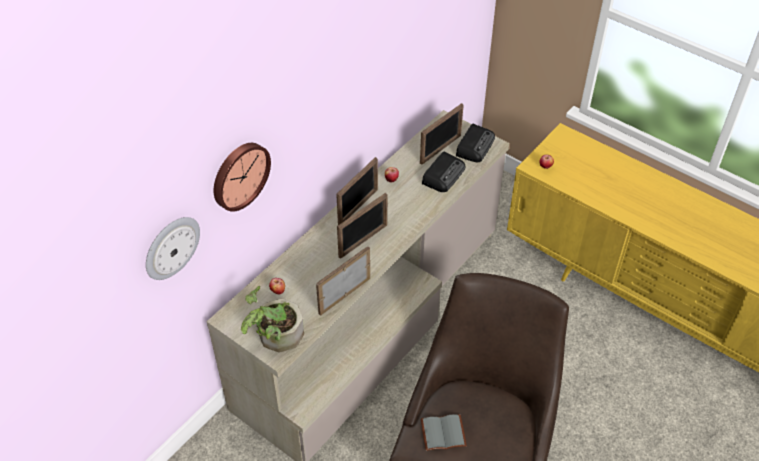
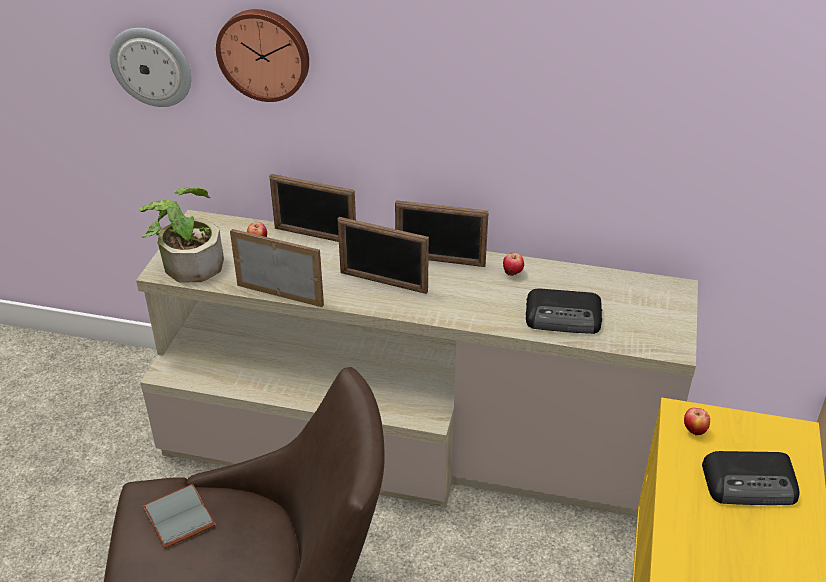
camera: 65 degrees right, 10 degrees down
picture frame [420,103,464,165] -> picture frame moved to [269,174,356,242]
radio [456,124,495,162] -> radio moved to [702,451,799,505]

